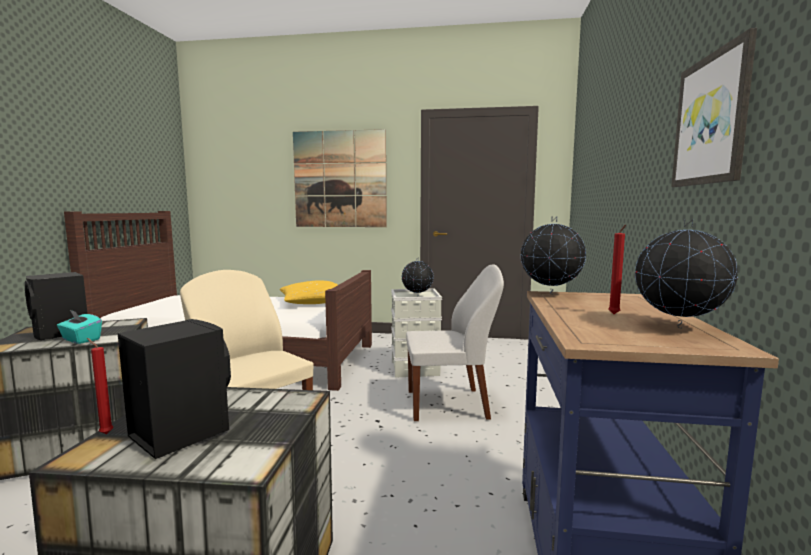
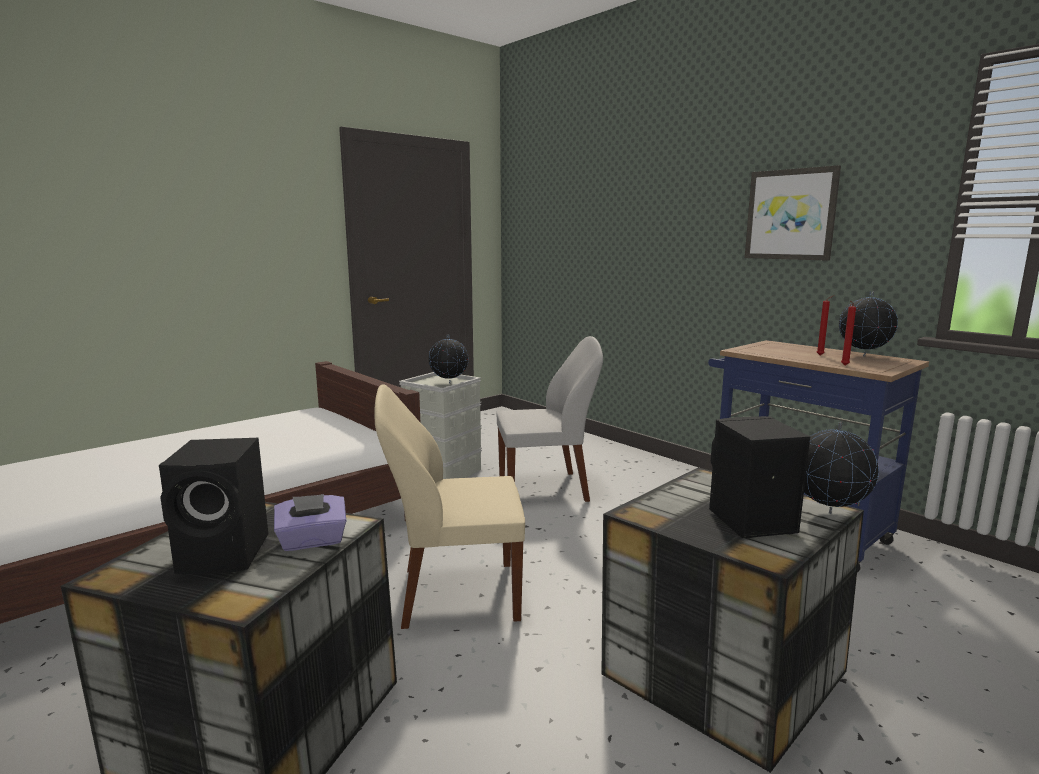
camera: 50 degrees left, 5 degrees up
turquoise tissue box [57,309,102,344] -> purple tissue box [274,494,346,551]
red candle [87,338,113,434] -> red candle moved to [841,301,856,365]
yellow pillow [280,280,338,304] -> none
picture [293,129,387,227] -> none
white chair [406,265,504,421] -> white chair turned 45 degrees clockwise [496,336,603,502]
globe [521,216,586,294] -> globe moved to [804,421,879,514]

